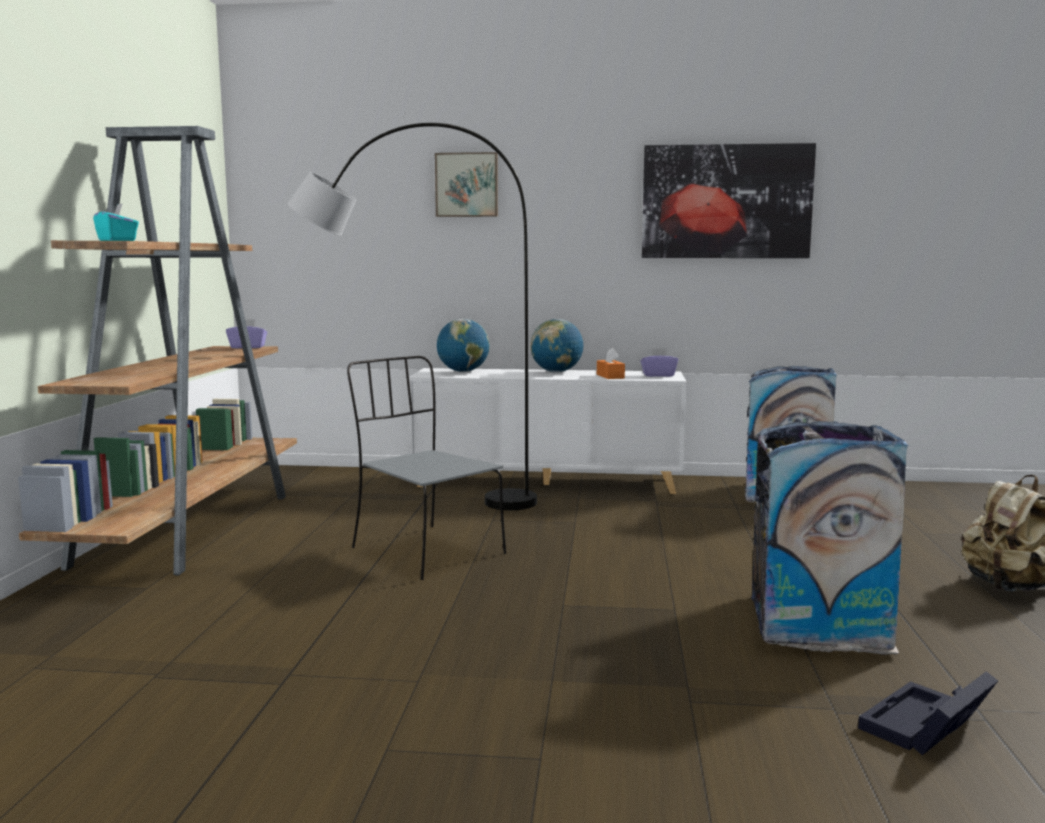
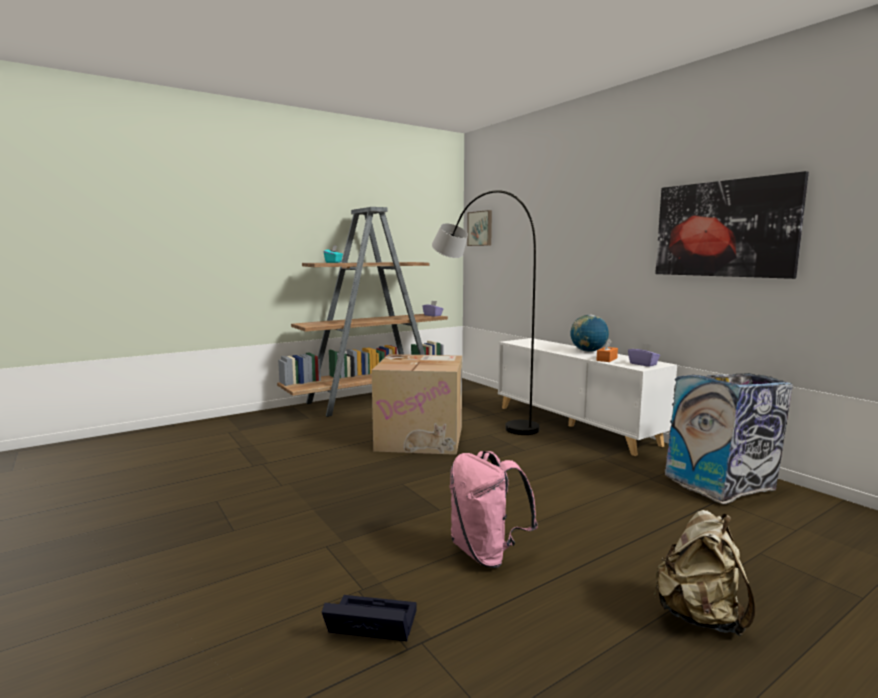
camera: 50 degrees right, 0 degrees up
grey chair [347,356,506,580] -> cardboard box [372,354,462,455]
picture [435,152,498,217] -> picture moved to [467,210,492,246]
globe [437,319,490,372] -> none
trash can [751,421,908,654] -> pink backpack [450,451,538,568]

